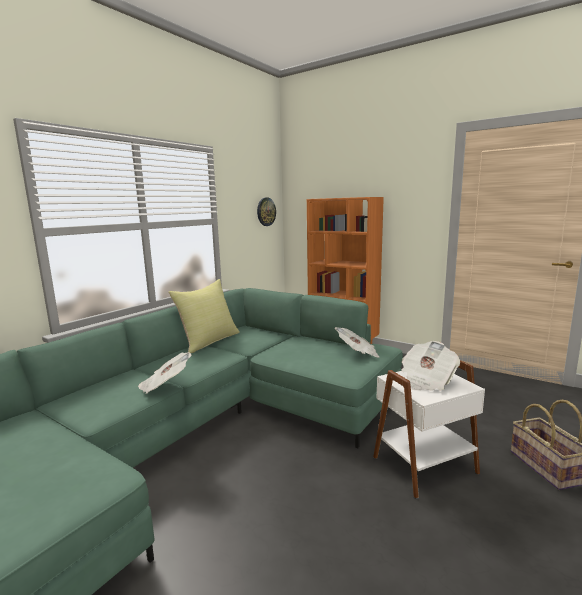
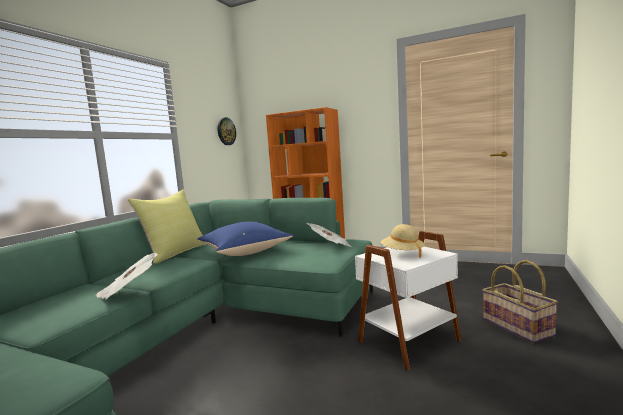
camera: 10 degrees left, 5 degrees down
newspaper [401,341,460,391] -> beige hat [381,224,425,258]
none -> blue pillow [197,222,293,256]

